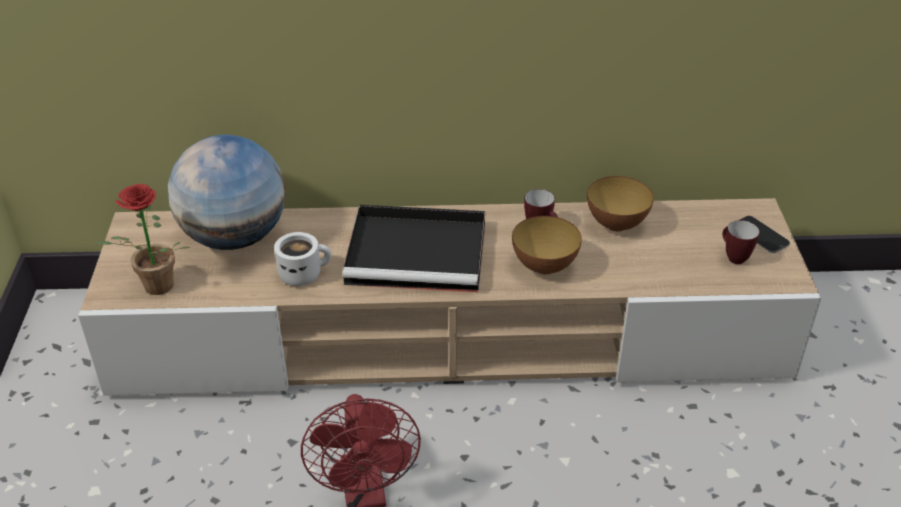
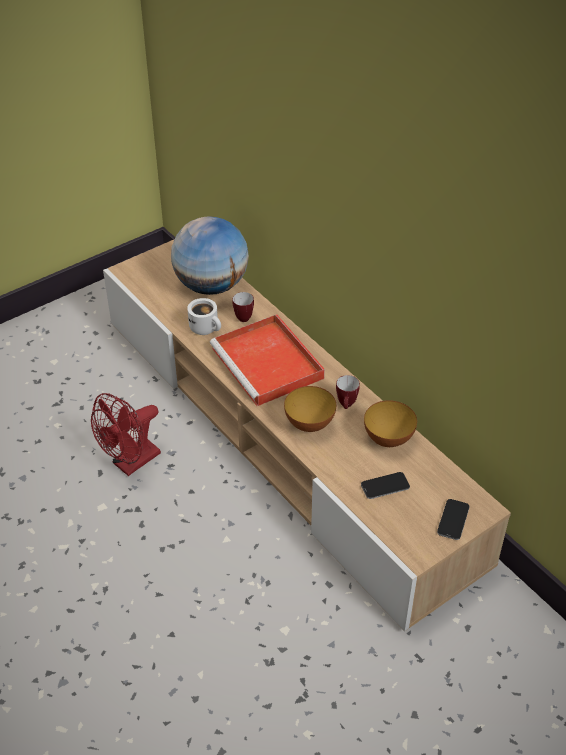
camera: 55 degrees right, 5 degrees up
potted plant [96,184,191,295] -> none
black tray [343,205,485,293] -> red tray [210,314,325,406]
mug [722,220,759,264] -> mug moved to [232,292,254,322]
none -> phone [361,472,410,499]

